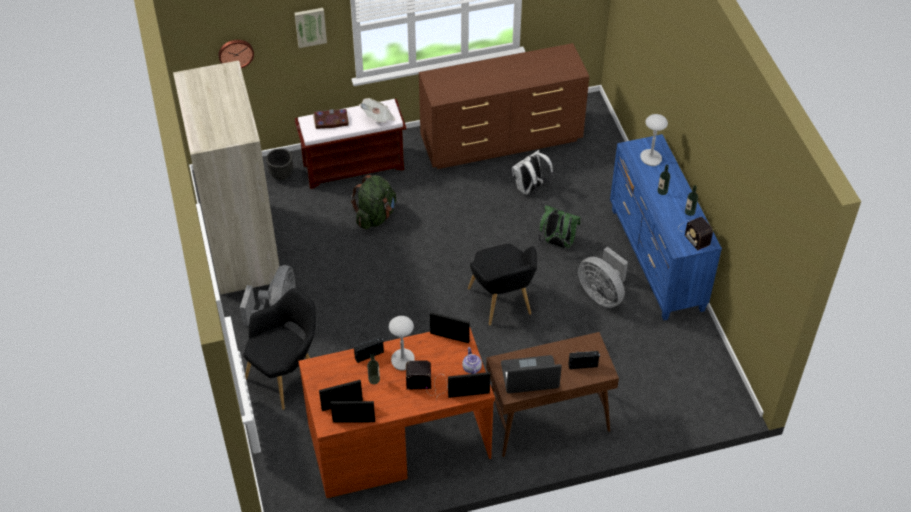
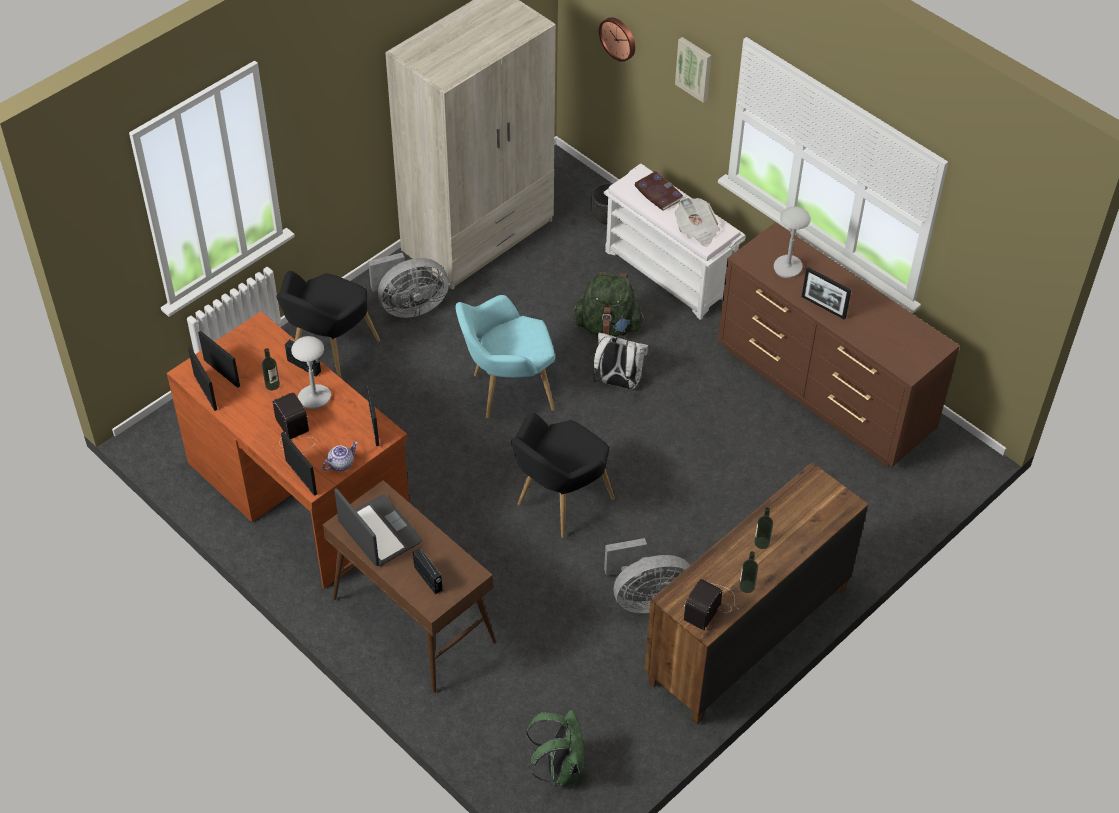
camera: 60 degrees right, 0 degrees up
black armchair [243,288,316,410] -> black armchair turned 105 degrees clockwise [276,271,380,379]
brown bench [295,99,407,189] -> white bench [604,164,745,320]
white backpack [511,150,553,195] -> white backpack moved to [593,333,649,389]
green backpack [539,205,581,248] -> green backpack moved to [527,710,585,786]
grey fan [578,247,628,308] -> grey fan turned 120 degrees counterclockwise [604,538,690,614]
blue dresser [610,134,722,320] -> brown dresser [644,463,868,724]
grey table lamp [640,114,668,166] -> grey table lamp moved to [774,207,811,278]
none -> turquoise armchair [455,295,555,418]
none -> picture frame [802,267,851,320]

